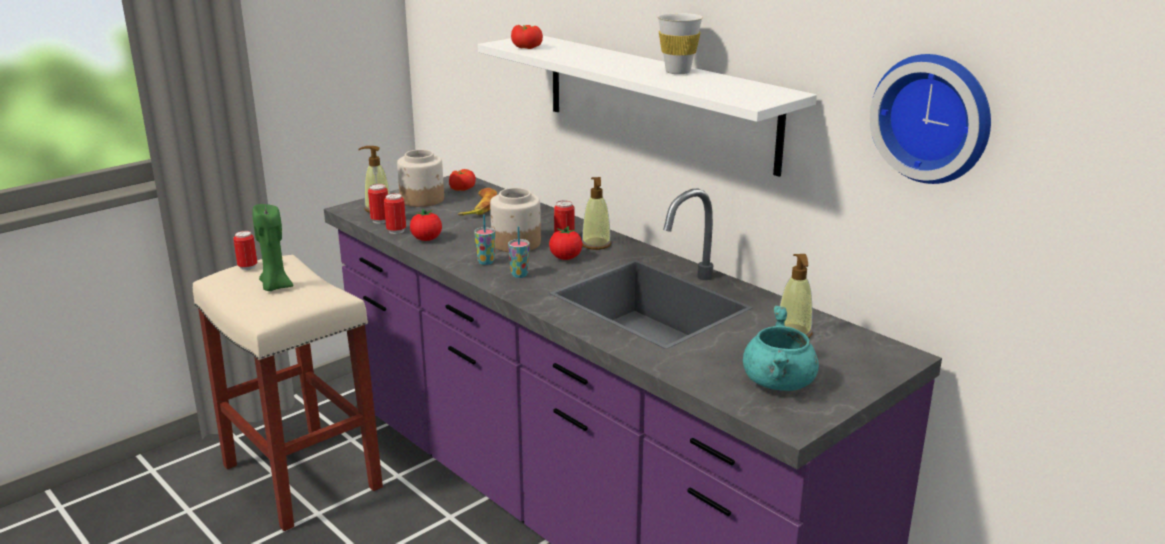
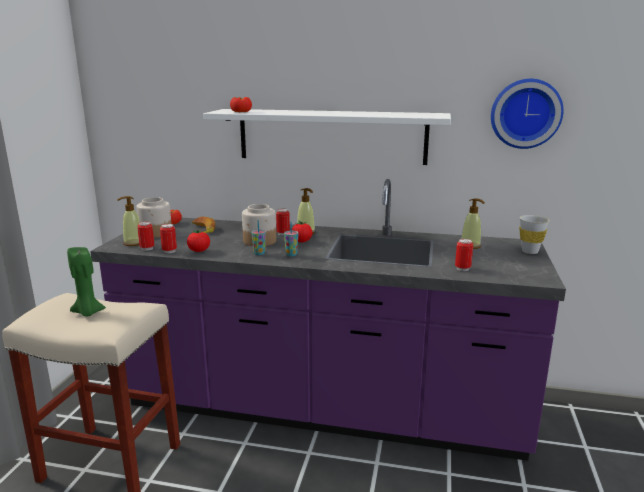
camera: 35 degrees left, 5 degrees down
can [233,231,257,270] -> can moved to [455,239,473,271]
white cup [658,13,703,74] -> white cup moved to [519,215,550,254]
turquoise cooking pot [743,305,819,391] -> none

